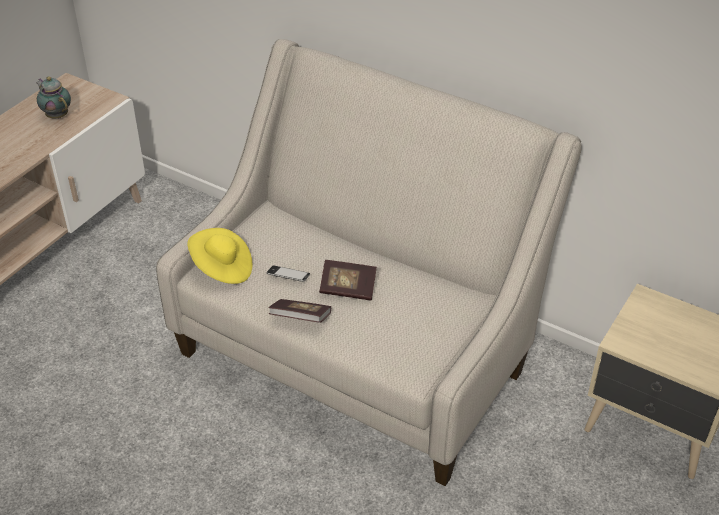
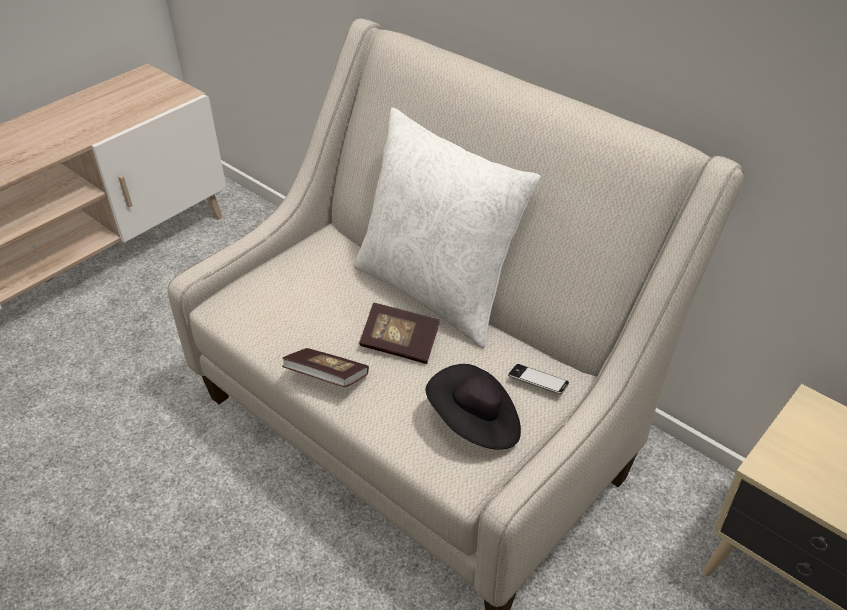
camera: 10 degrees right, 0 degrees up
teapot [36,76,71,118] -> none
yellow hat [187,228,252,284] -> none
phone [266,265,310,282] -> phone moved to [508,364,569,394]
none -> white pillow [353,108,541,349]
none -> black hat [425,364,521,450]

